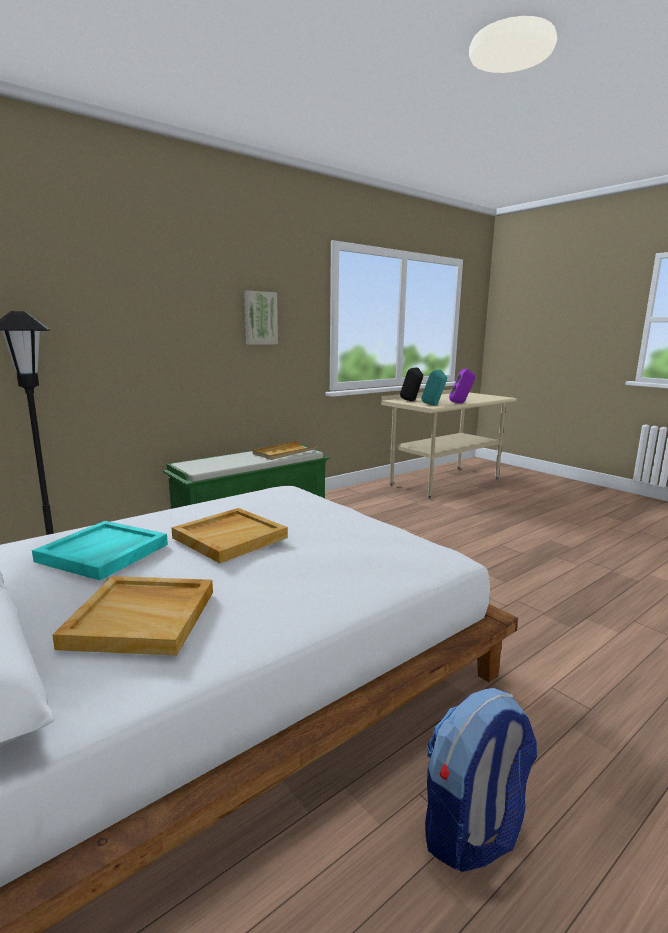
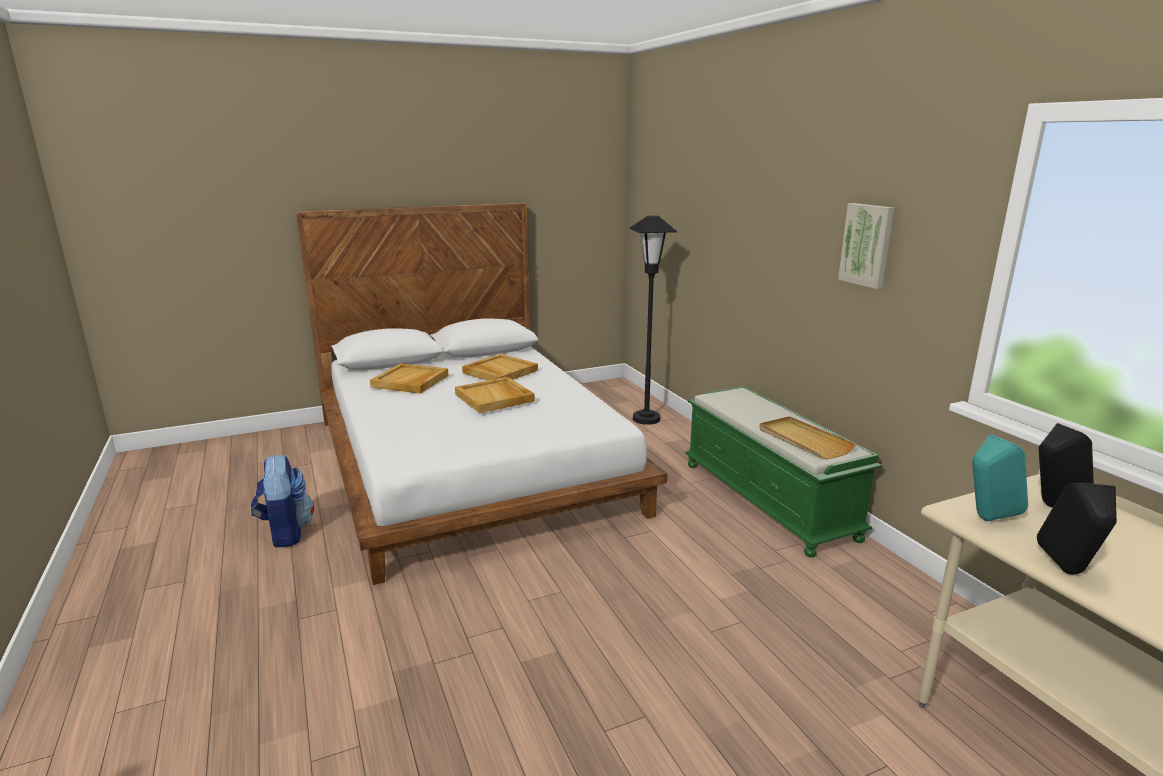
camera: 105 degrees right, 5 degrees up
turquoise tray [32,521,168,581] -> beige tray [462,354,538,381]
purple speaker [449,369,476,403] -> black speaker [1037,482,1117,575]

